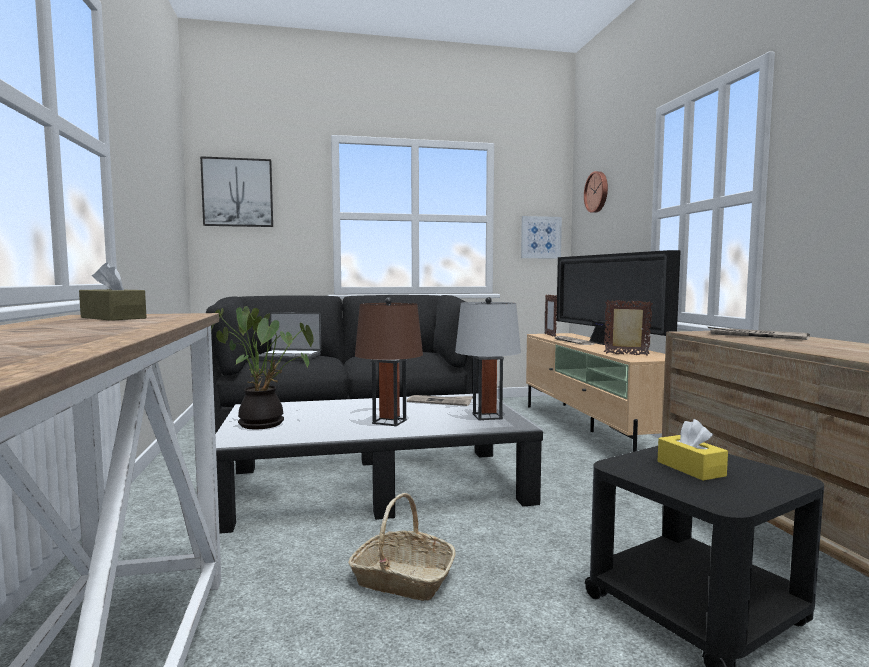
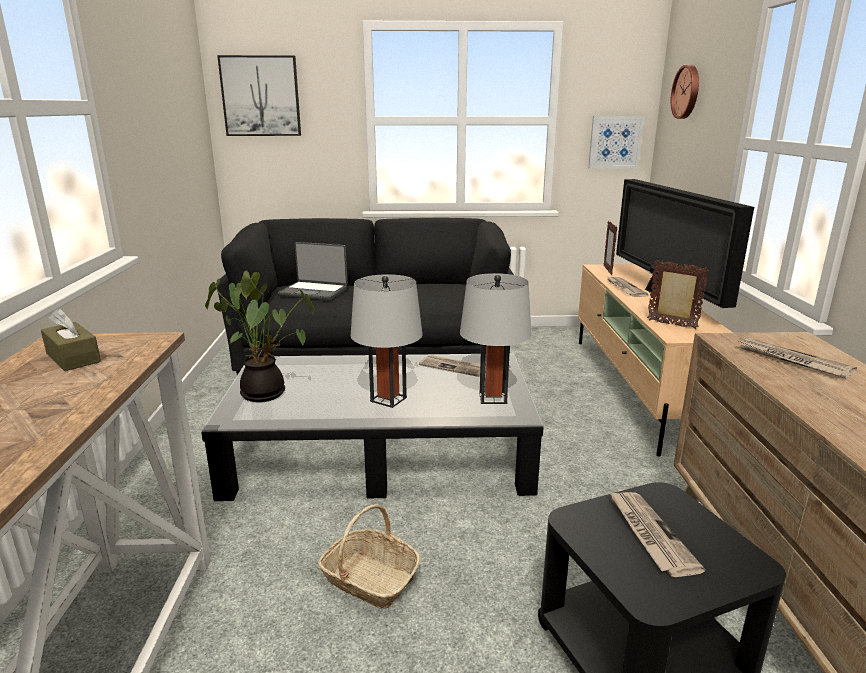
camera: 10 degrees right, 15 degrees up
brown table lamp [355,298,423,426] -> grey table lamp [351,274,423,408]
yellow tissue box [658,419,728,481] -> newspaper [609,492,706,577]

